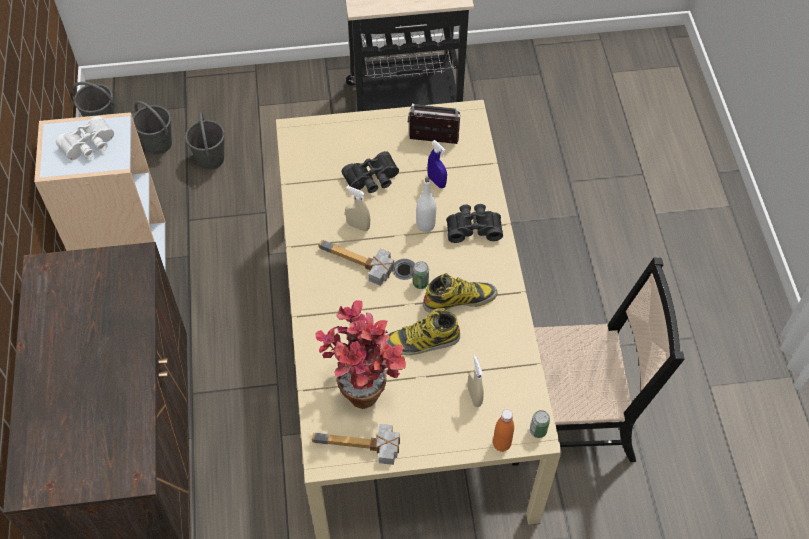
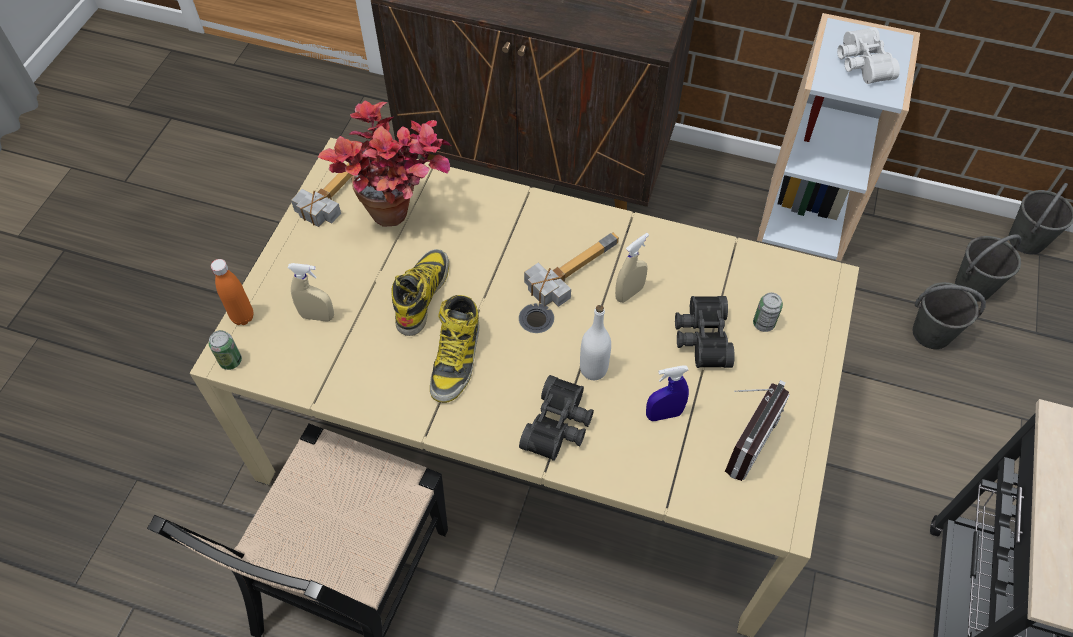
camera: 115 degrees right, 0 degrees up
can [413,261,429,289] -> can moved to [753,293,783,332]

